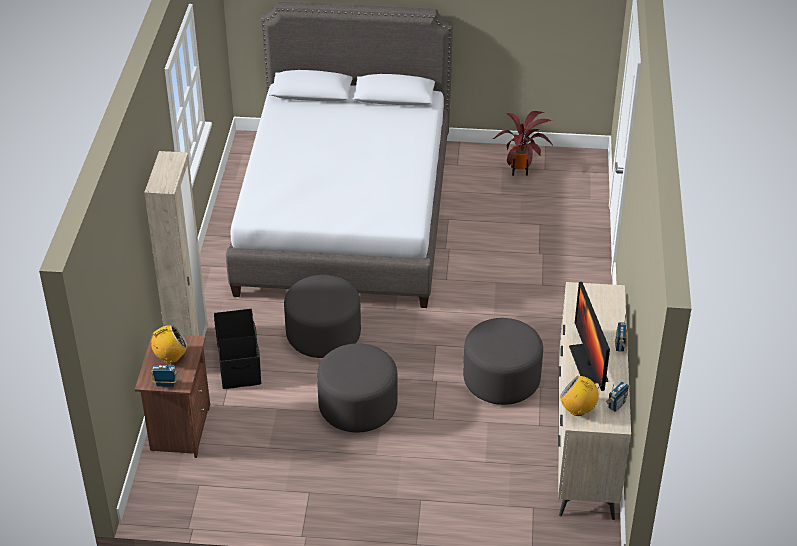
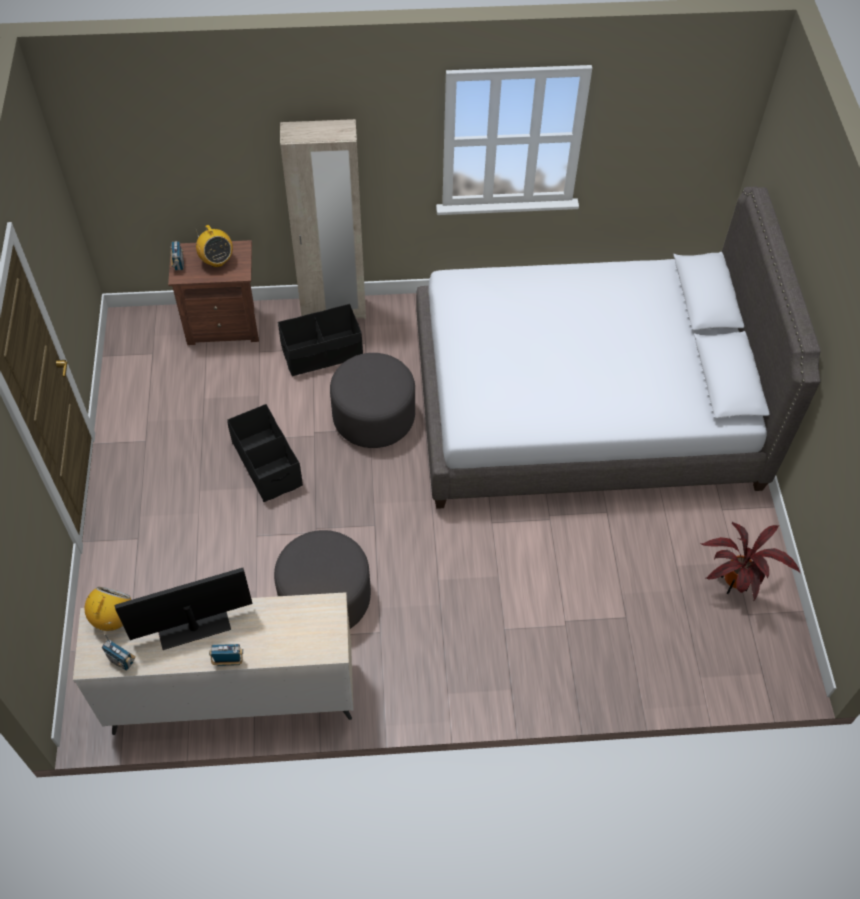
camera: 80 degrees right, 15 degrees up
grey ottoman [317,343,397,433] -> black storage box [227,404,303,502]

